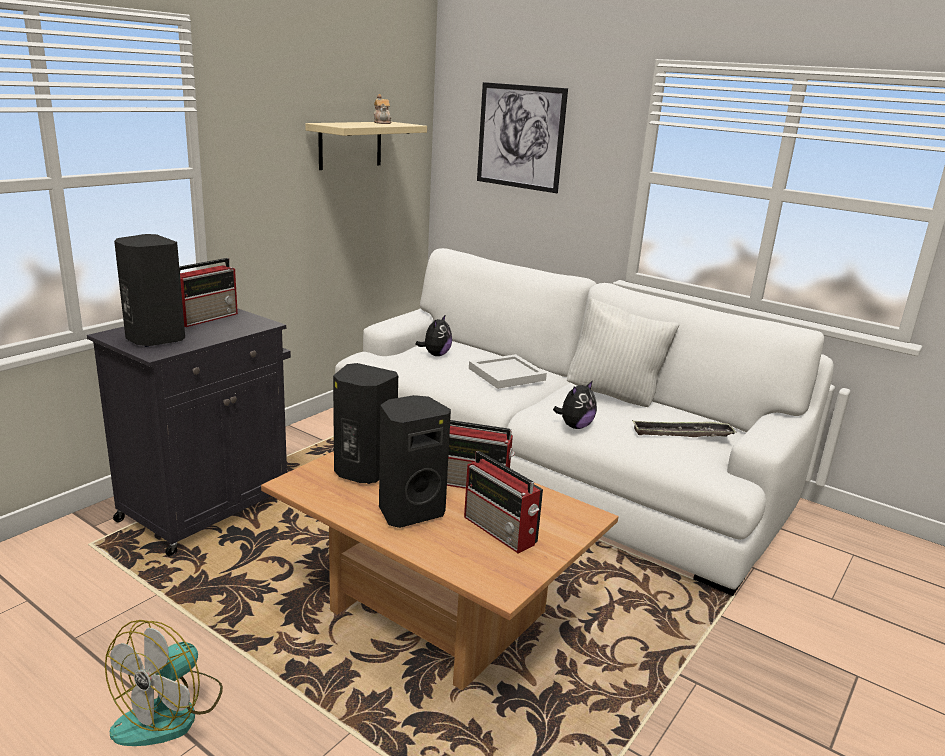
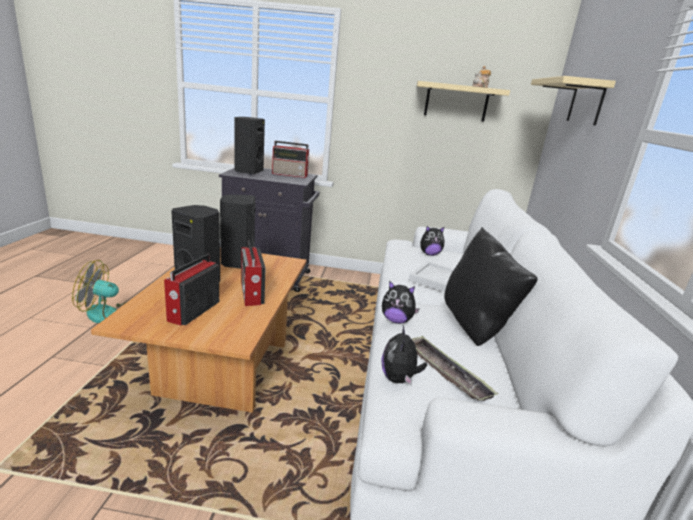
camera: 60 degrees right, 0 degrees up
picture [477,82,568,193] -> beige shelf [531,76,616,125]
white pillow [567,298,680,407] -> black pillow [444,227,538,346]
none -> plush toy [381,325,427,385]

